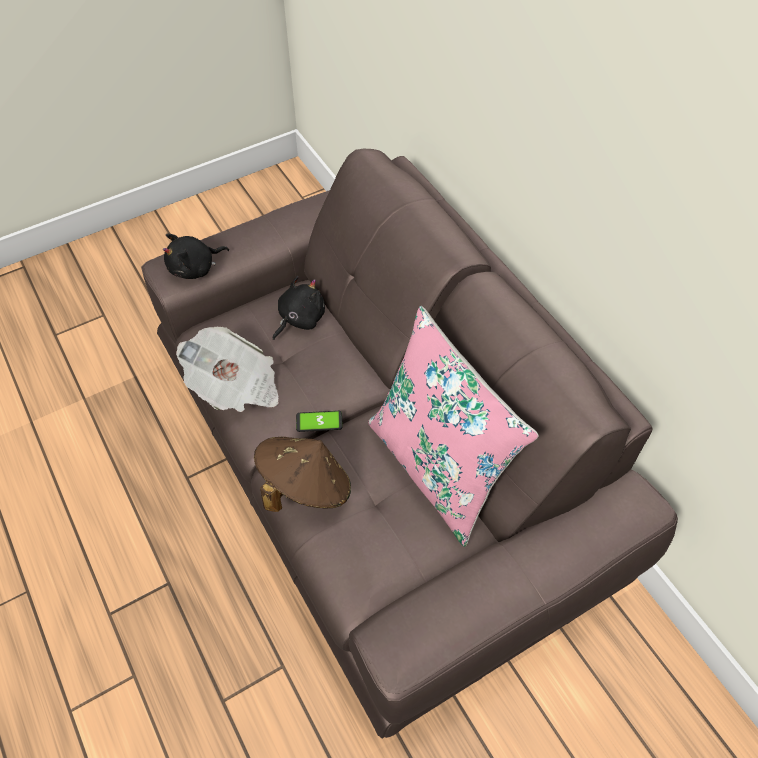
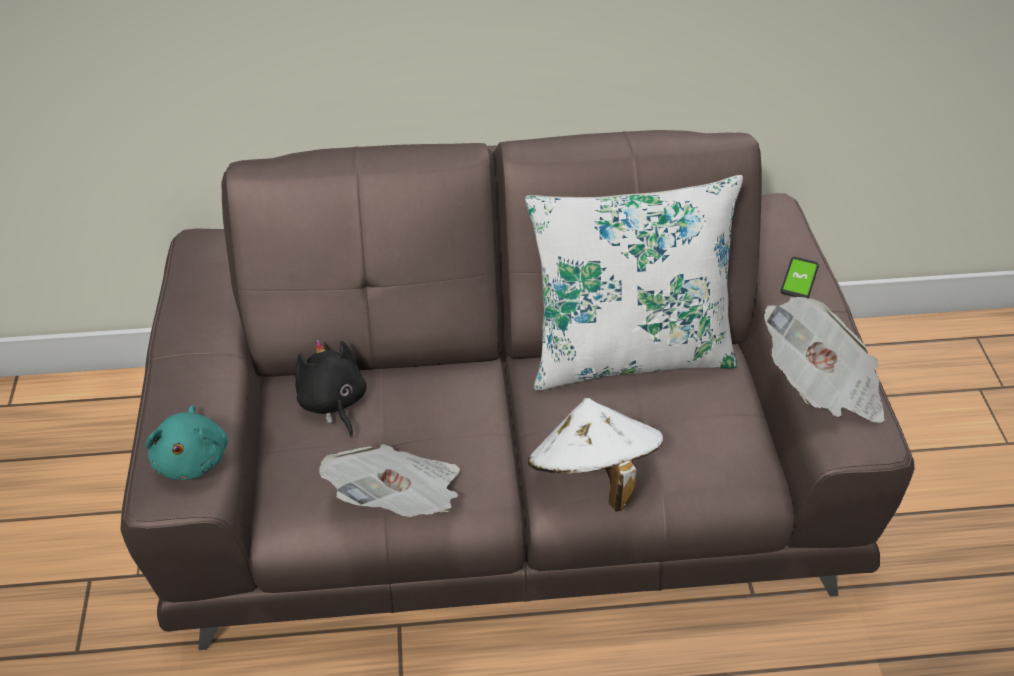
camera: 65 degrees left, 10 degrees down
black plush toy [163,234,229,279] -> turquoise plush toy [146,405,228,480]
brown hat [254,437,351,512] -> white hat [528,398,663,511]
phone [296,411,343,432] -> phone moved to [781,257,819,298]
pink pillow [368,306,539,547] -> white pillow [525,175,743,390]
none -> newspaper [764,297,885,423]

